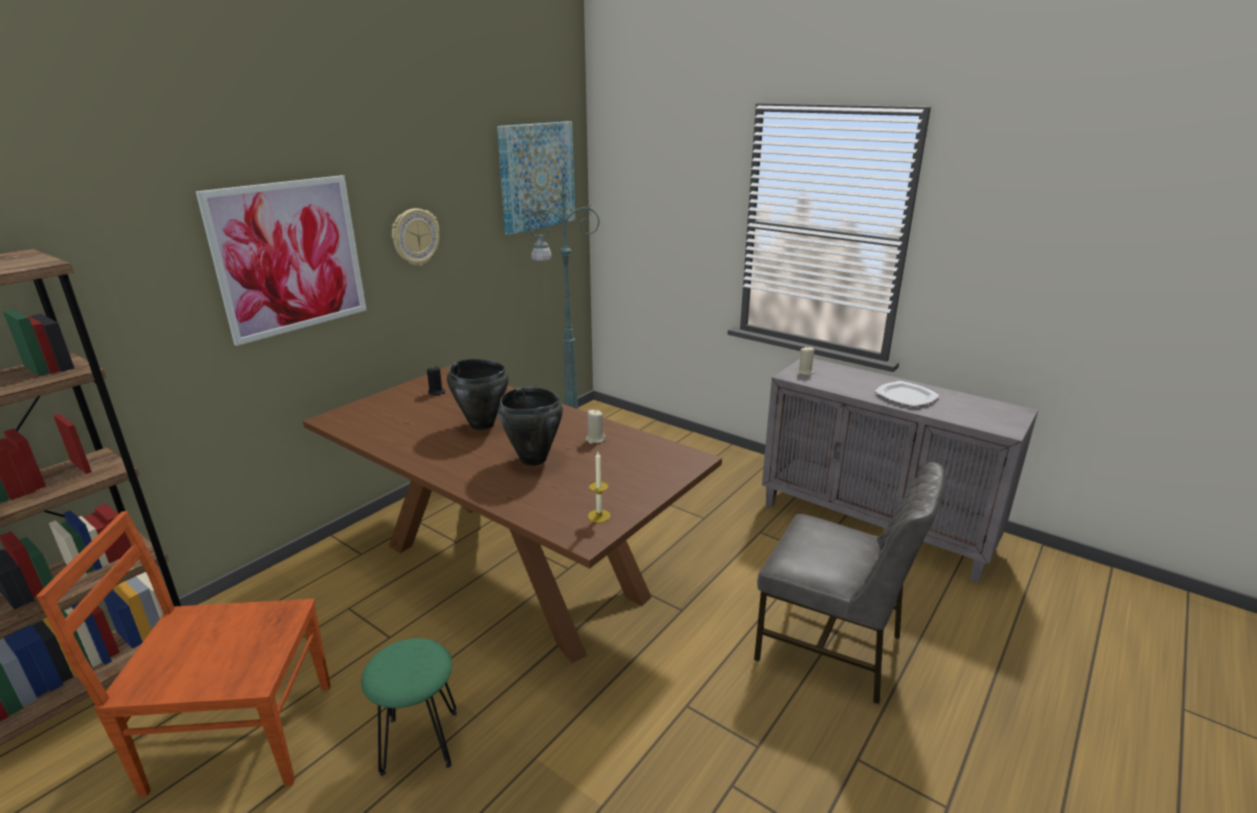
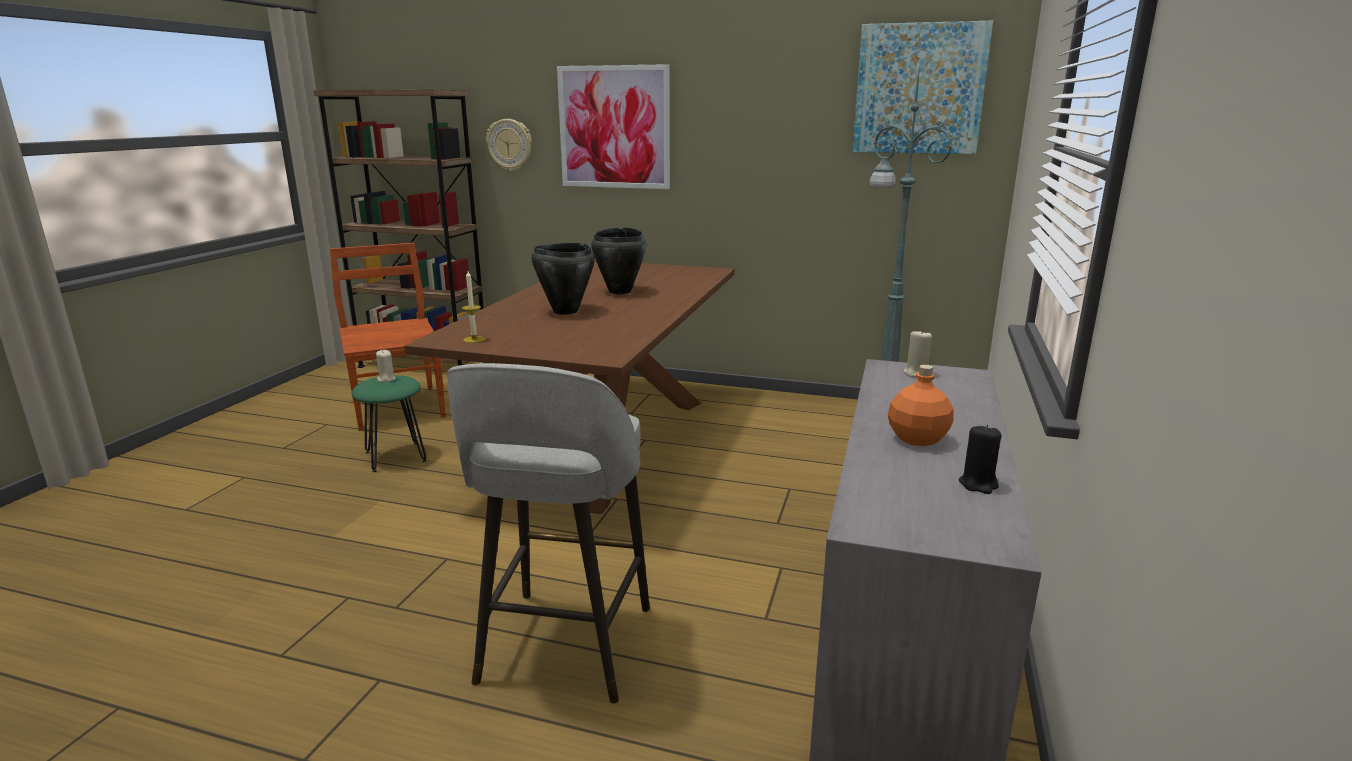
camera: 70 degrees right, 5 degrees down
wall clock [392,208,439,266] -> wall clock moved to [486,119,532,171]
black candle [427,366,445,396] -> black candle moved to [959,424,1002,494]
beige candle [585,410,606,444] -> beige candle moved to [376,350,396,382]
grey chair [754,462,946,704] -> grey stool [447,363,650,704]
plate [875,381,939,406] -> orange bottle [888,365,954,446]

